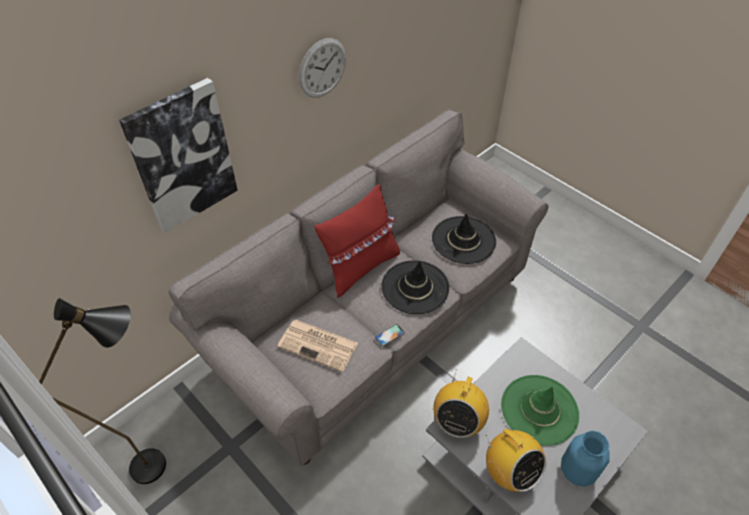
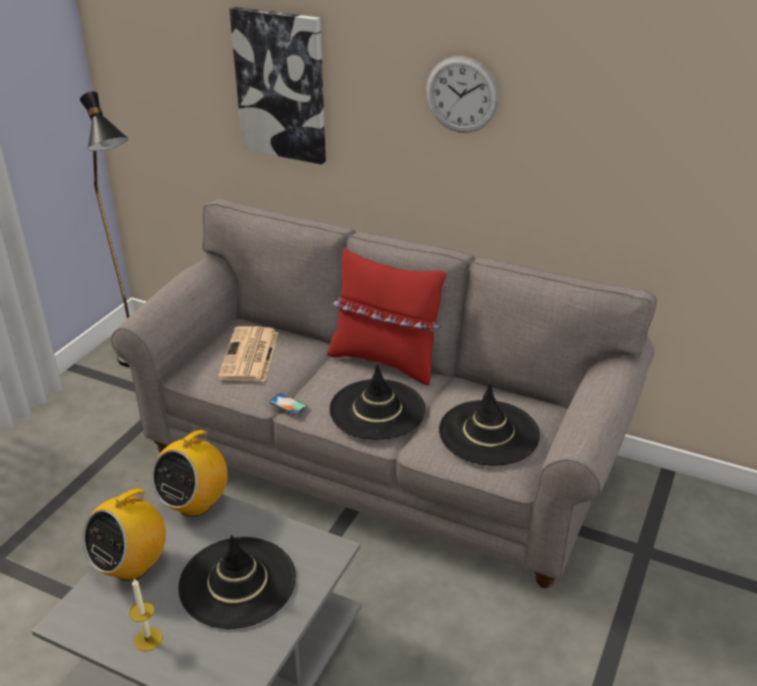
camera: 70 degrees right, 15 degrees down
radio [434,369,489,438] -> radio turned 60 degrees counterclockwise [151,424,228,517]
green hat [501,375,579,446] -> black hat [178,535,296,629]
blue vase [561,430,610,487] -> candle [129,578,163,651]

